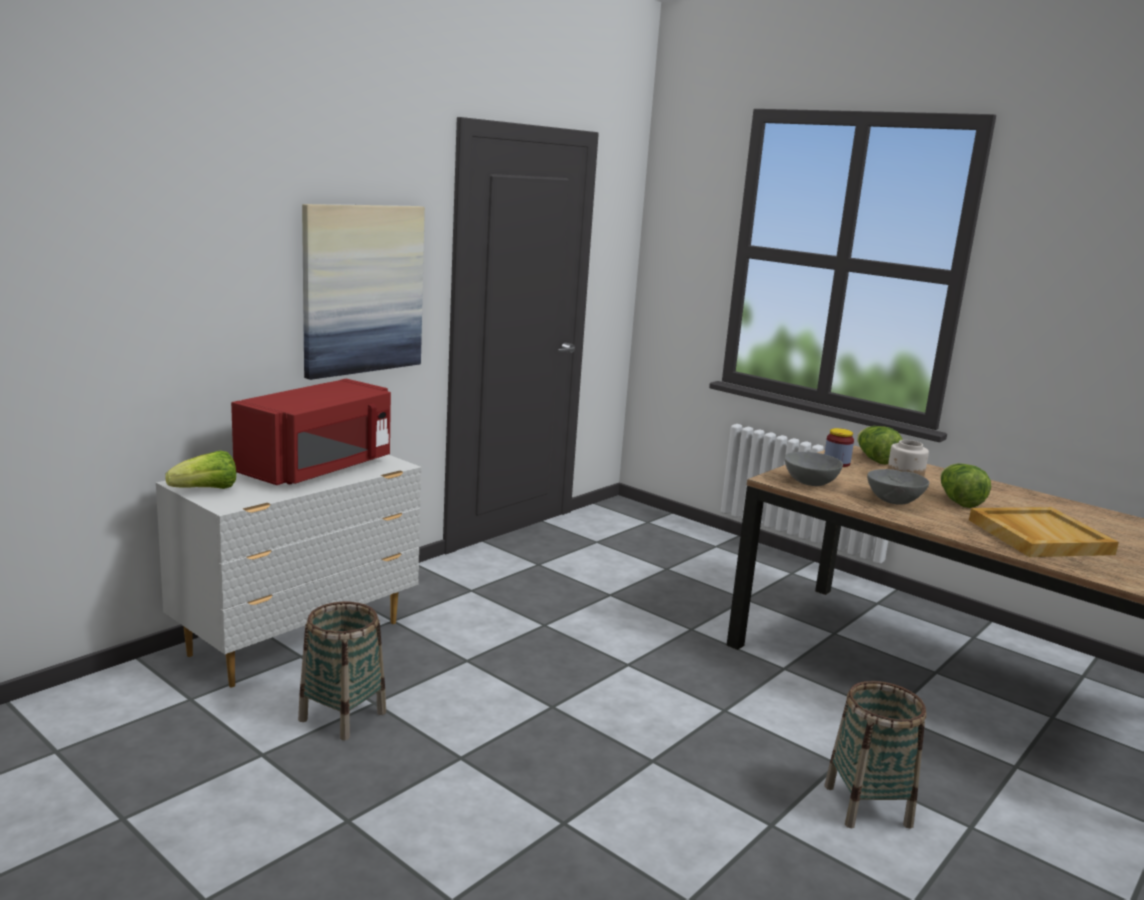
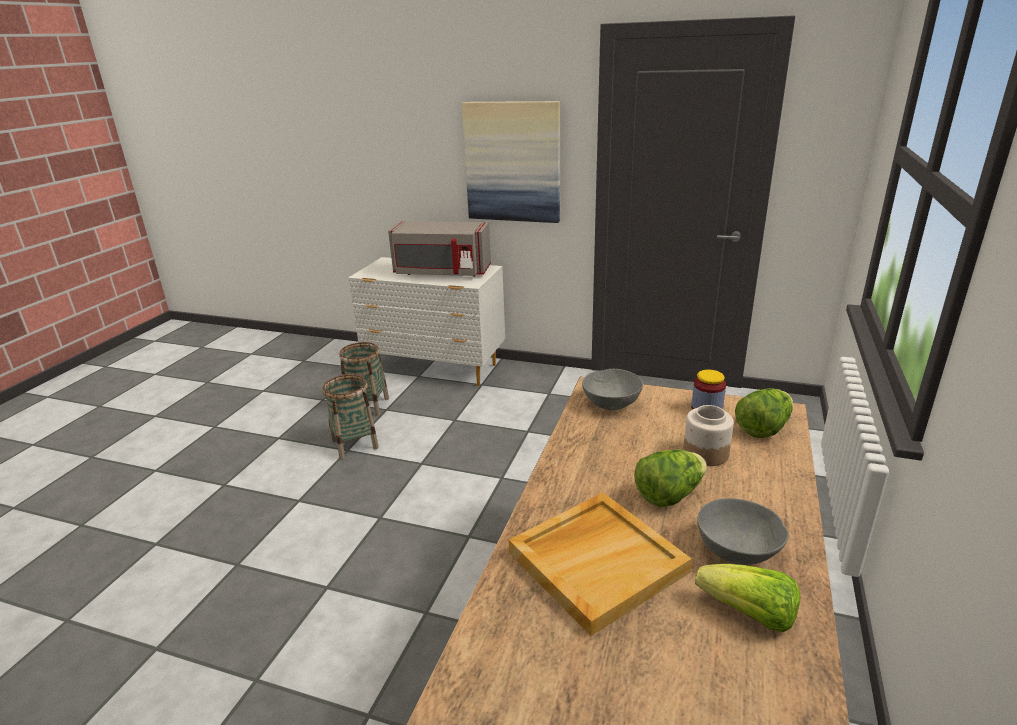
camera: 70 degrees right, 10 degrees up
lettuce [165,451,236,489] -> lettuce moved to [695,564,800,632]
red microwave [231,379,391,485] -> grey microwave [388,221,491,277]
basket [824,681,926,829] -> basket moved to [322,374,379,459]
grey bowl [867,469,929,505] -> grey bowl moved to [697,498,789,565]

